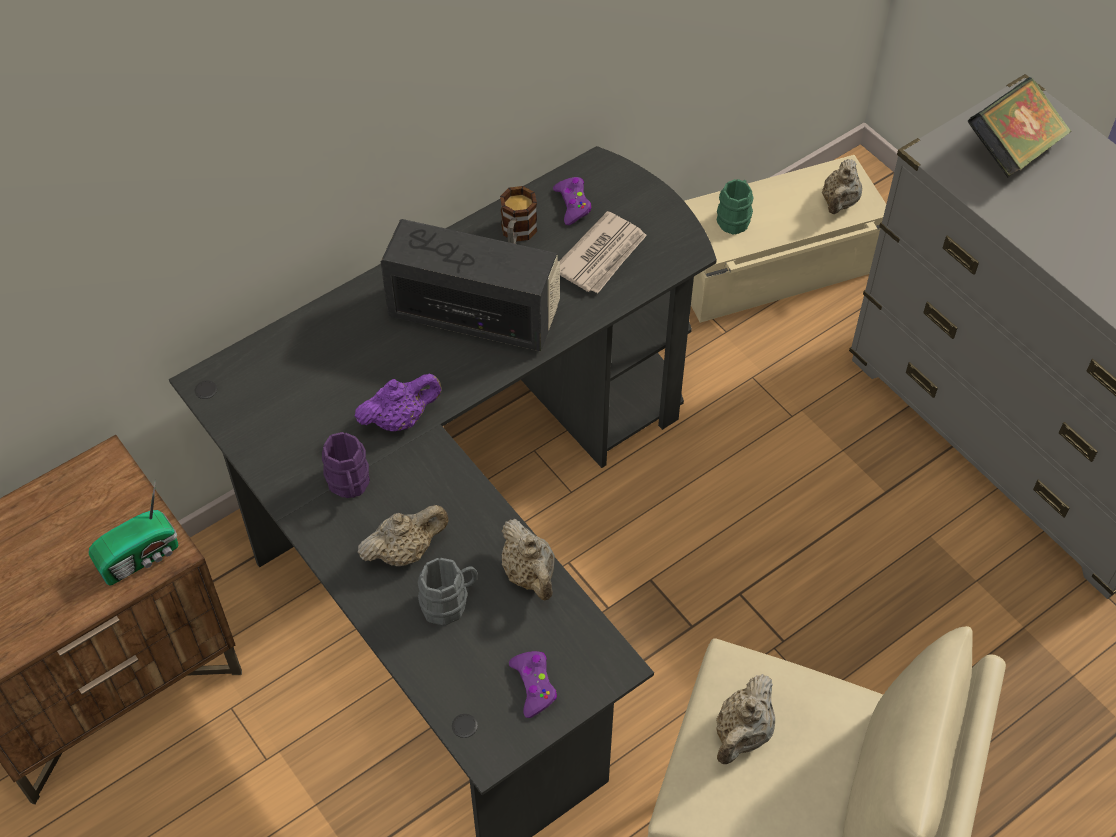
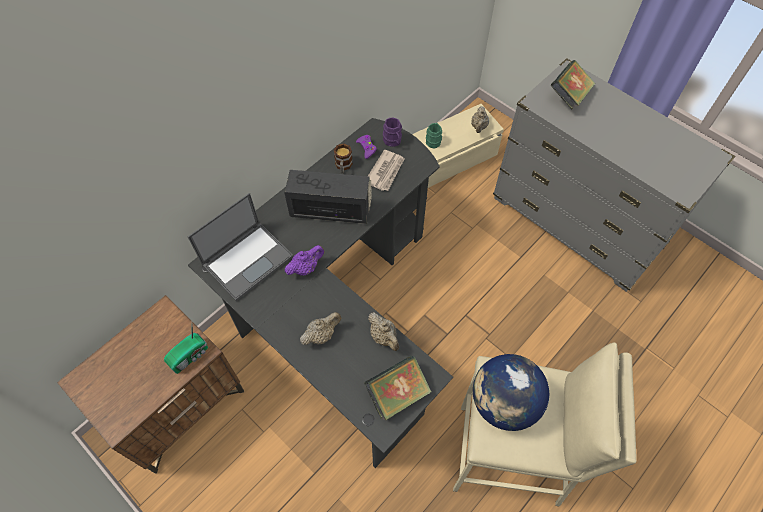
camera: 10 degrees left, 5 degrees up
purple mug [322,432,370,498] -> purple mug moved to [383,117,402,147]
grey mug [417,558,478,625] -> none
purple game controller [509,651,557,718] -> book [364,356,431,420]
beige teapot [716,674,775,764] -> globe [473,354,549,431]
none -> laptop [188,193,293,301]

